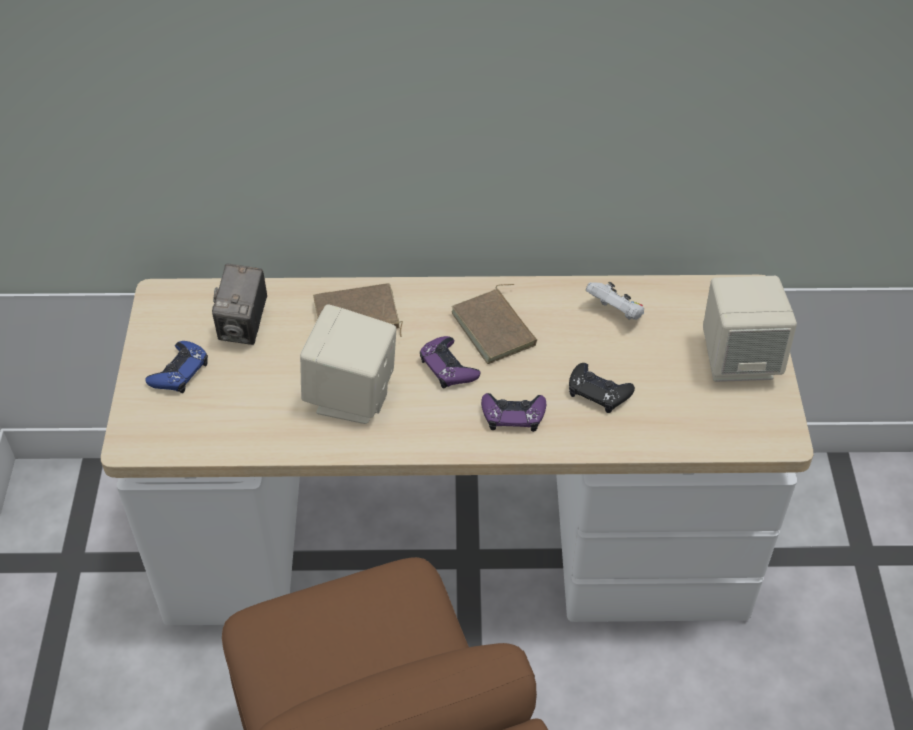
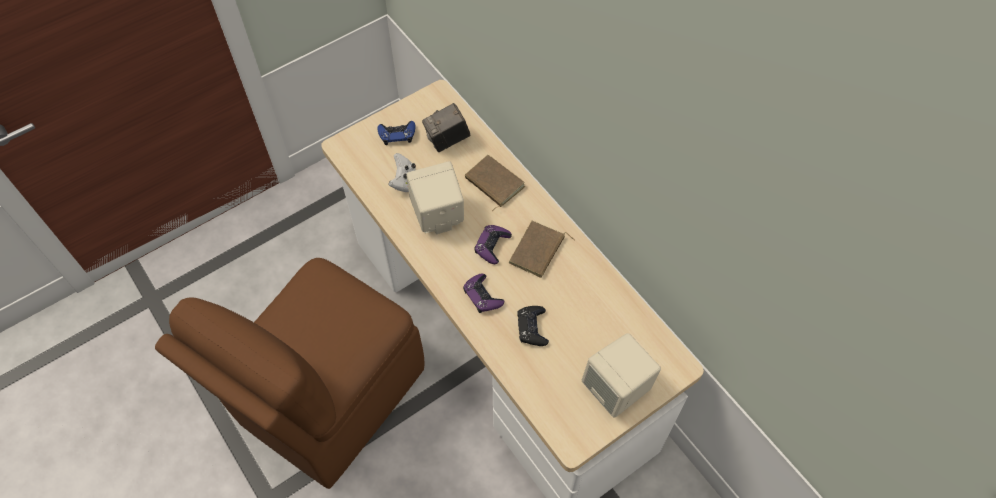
camera: 55 degrees right, 10 degrees up
white game controller [586,282,644,320] -> white game controller moved to [388,153,416,192]

